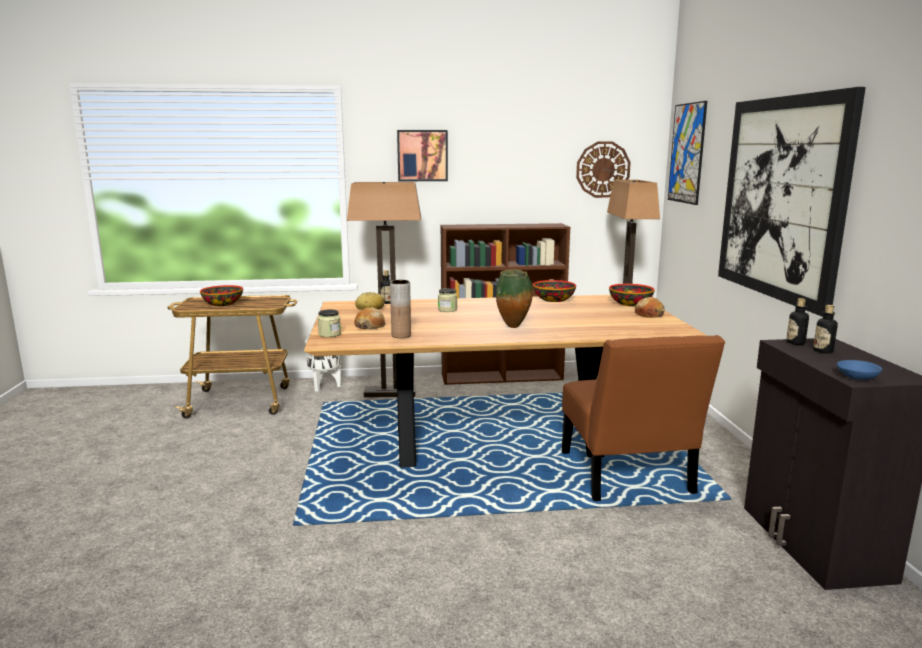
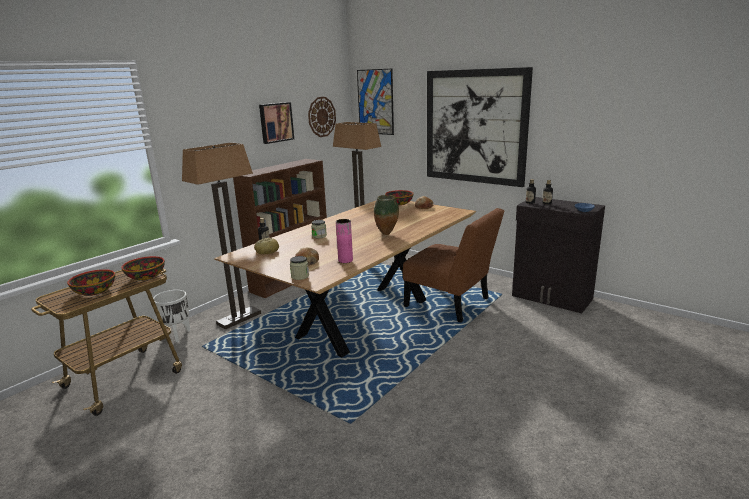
camera: 45 degrees left, 5 degrees up
brown vase [390,280,411,338] -> pink vase [336,219,353,263]
picture [397,130,448,181] -> picture moved to [259,102,294,144]
bowl [533,280,576,302] -> bowl moved to [121,256,165,281]

